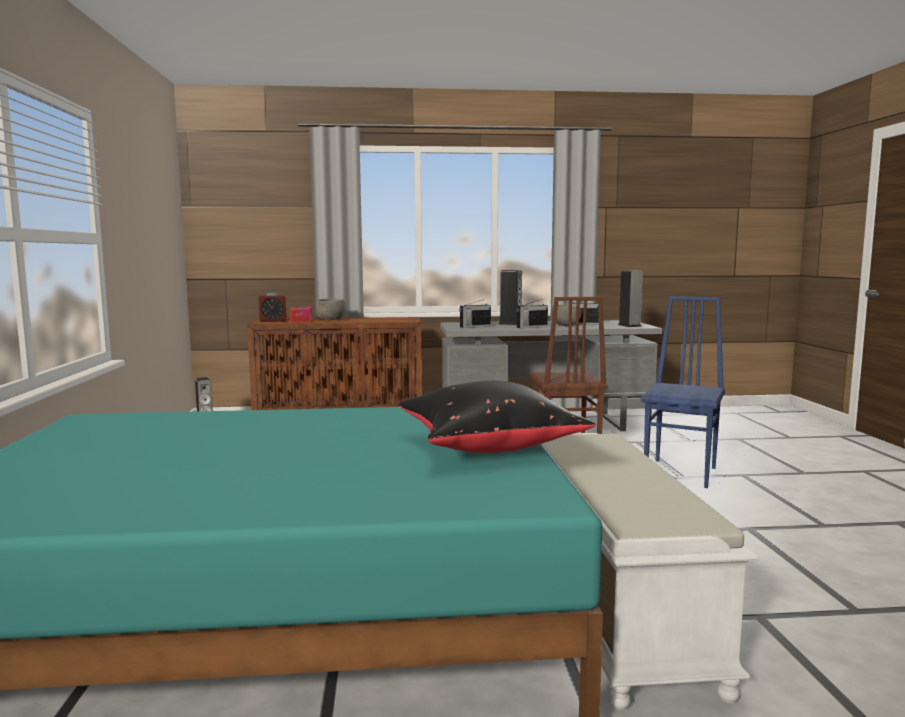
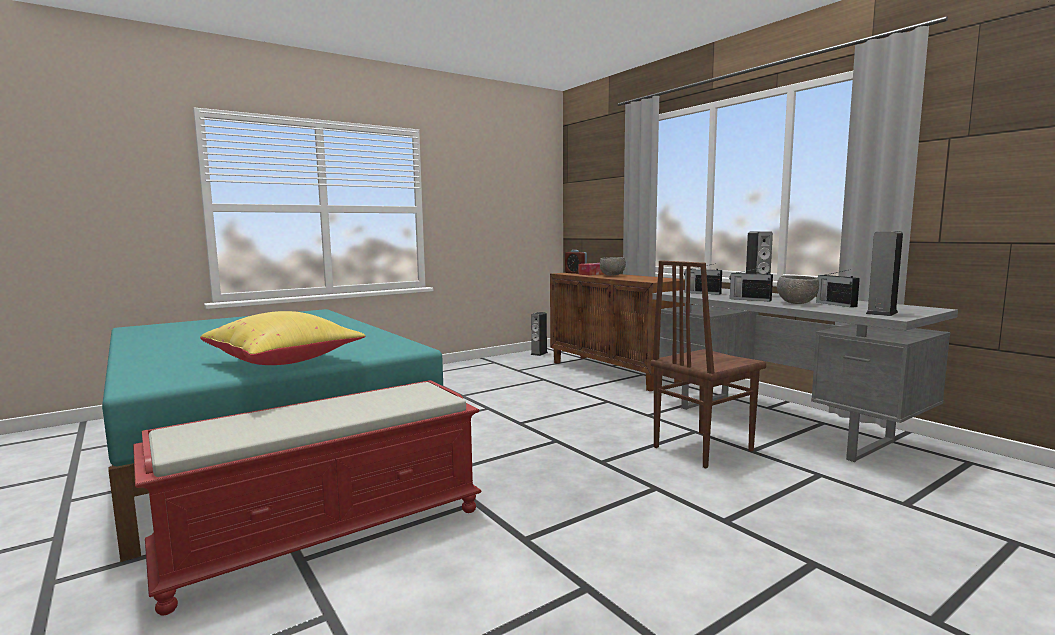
camera: 60 degrees right, 0 degrees up
black pillow [398,381,595,453] -> yellow pillow [200,311,366,365]
white bench [541,433,758,710] -> red bench [133,380,482,616]
blue chair [641,296,725,488] -> none

